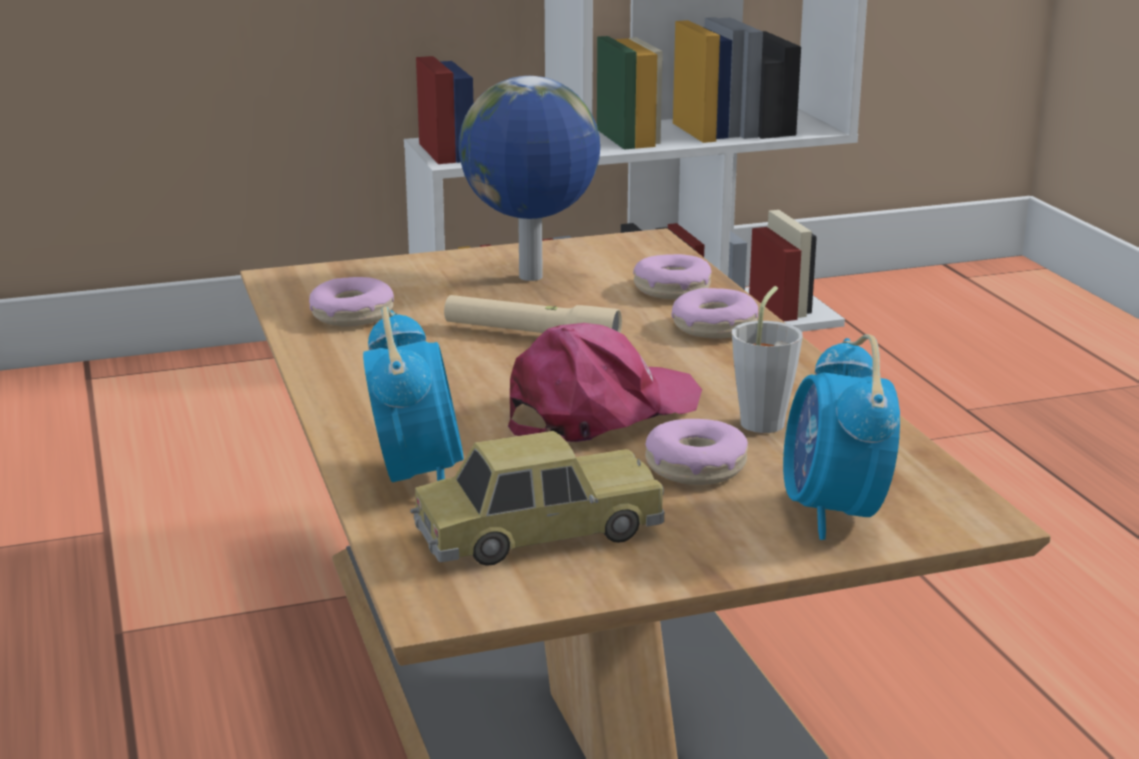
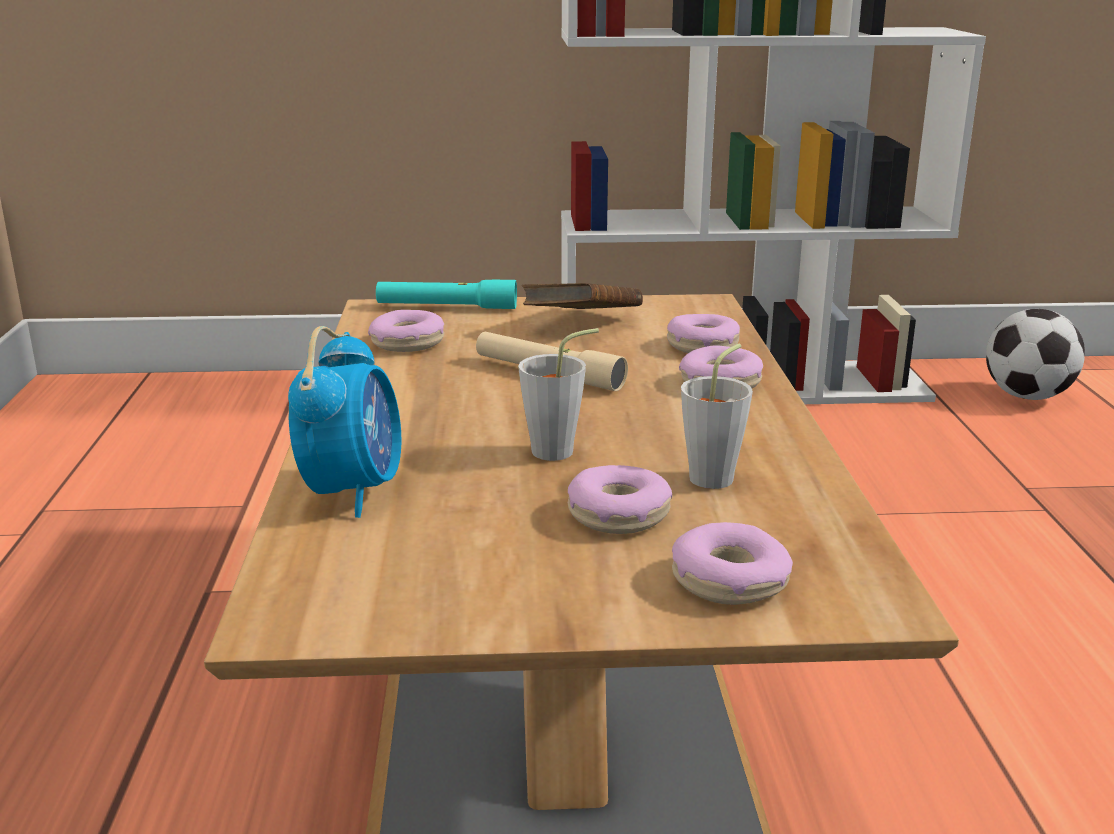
camera: 15 degrees right, 0 degrees up
toy car [410,431,664,566] -> none
globe [458,76,600,281] -> brown book [522,283,643,309]
pink cap [508,323,702,449] -> grey cup [518,328,599,461]
alarm clock [783,334,900,540] -> donut [672,522,793,605]
none -> turquoise flashlight [376,280,517,309]
none -> football [986,309,1085,400]

